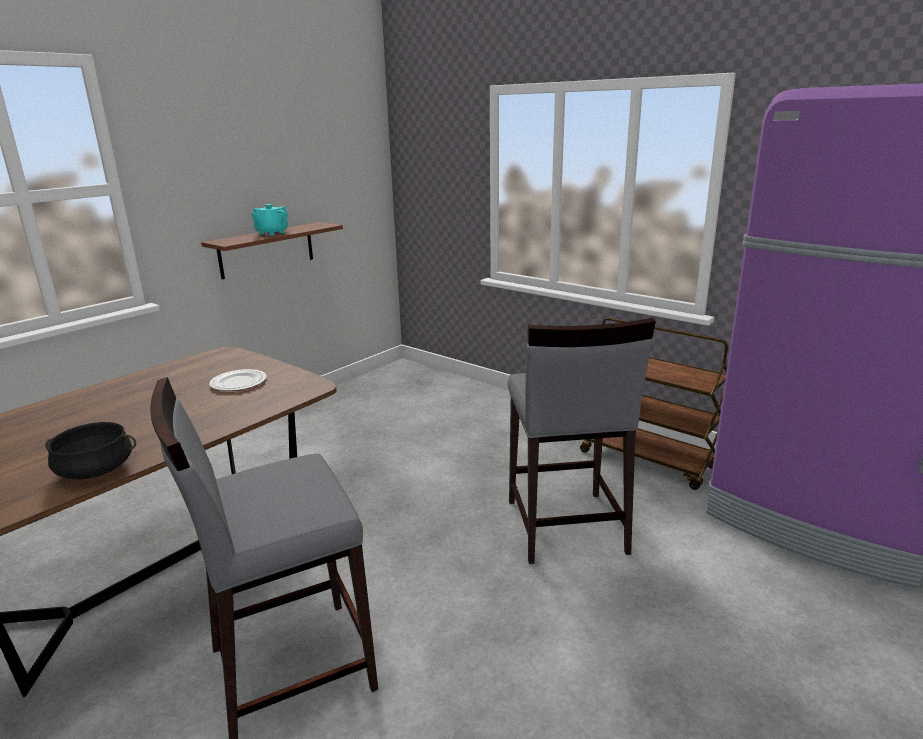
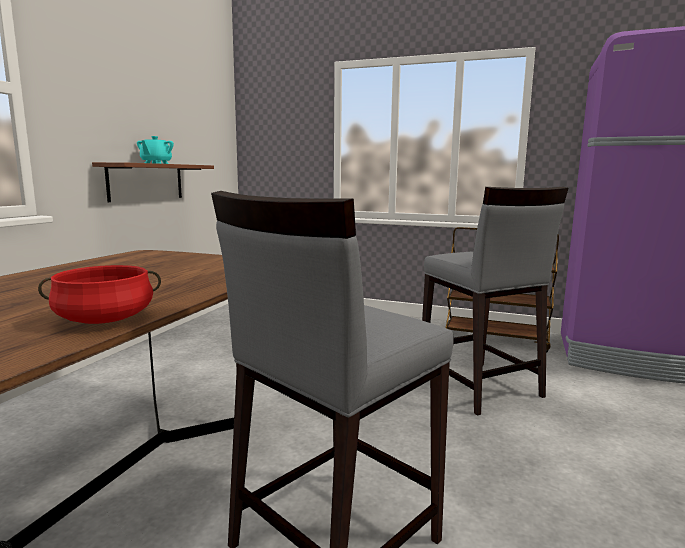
camera: 20 degrees left, 10 degrees down
black cooking pot [45,422,136,479] -> red cooking pot [38,265,161,324]
plate [209,369,267,391] -> none

